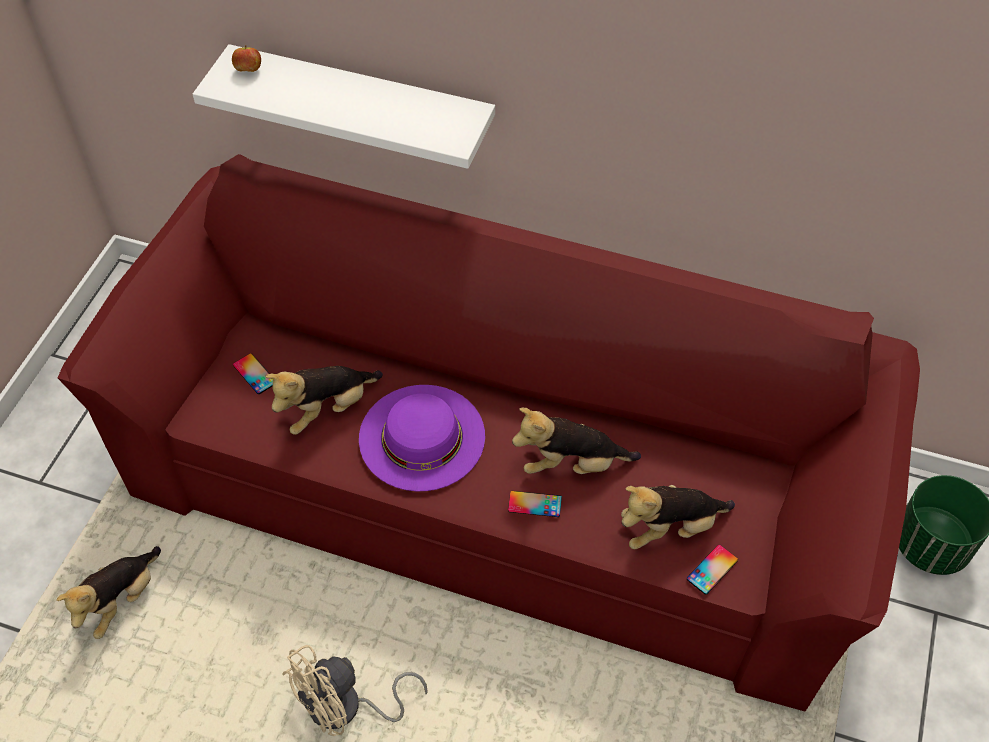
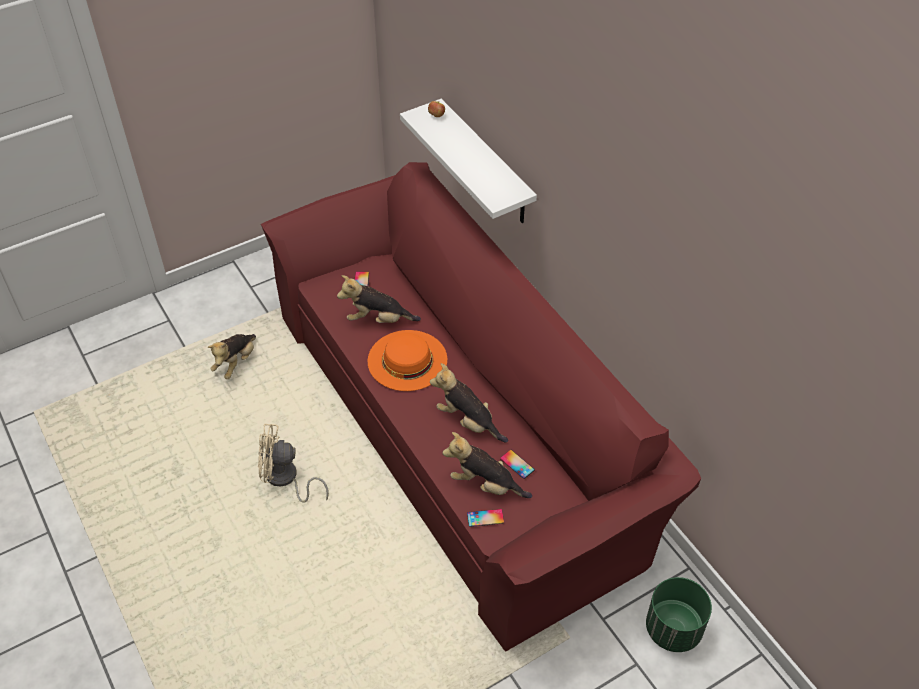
camera: 40 degrees right, 5 degrees down
plush toy [56,546,161,639] -> plush toy turned 45 degrees counterclockwise [208,334,256,379]
purple hat [359,385,485,491] -> orange hat [368,330,447,391]
phone [508,491,562,517] -> phone moved to [500,450,535,479]

